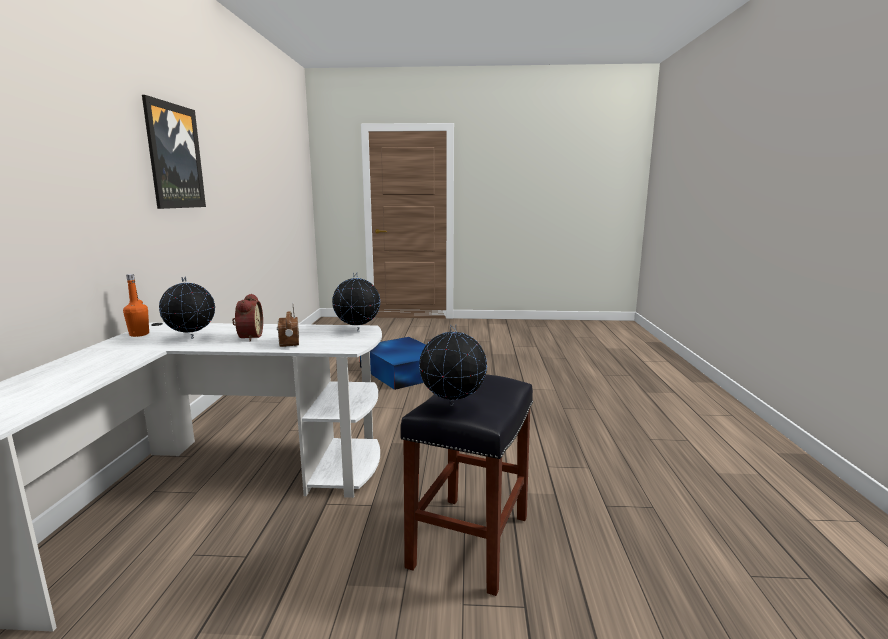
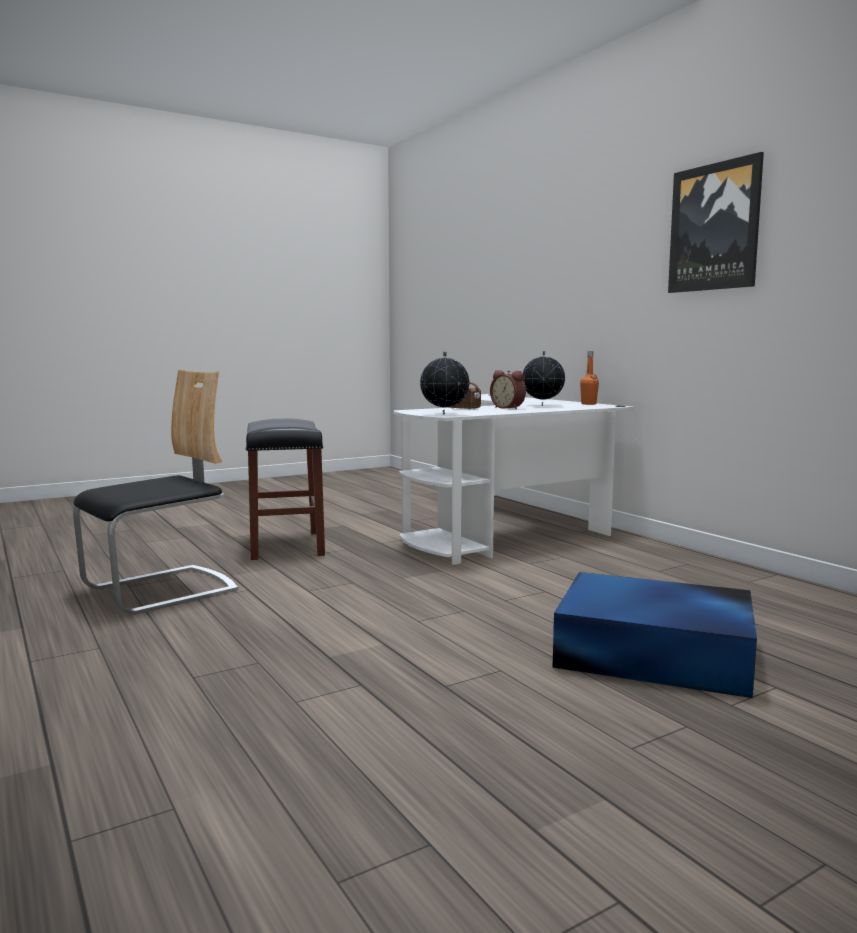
camera: 145 degrees right, 5 degrees down
globe [419,324,487,406] -> none
none -> chair [73,369,238,615]

